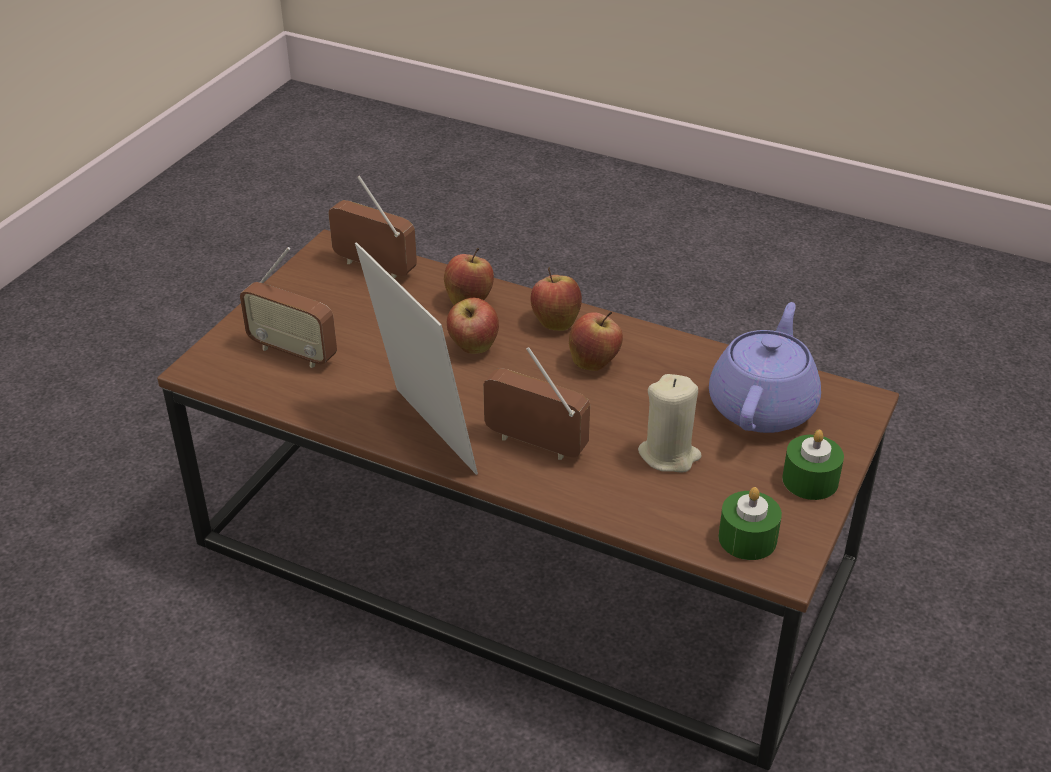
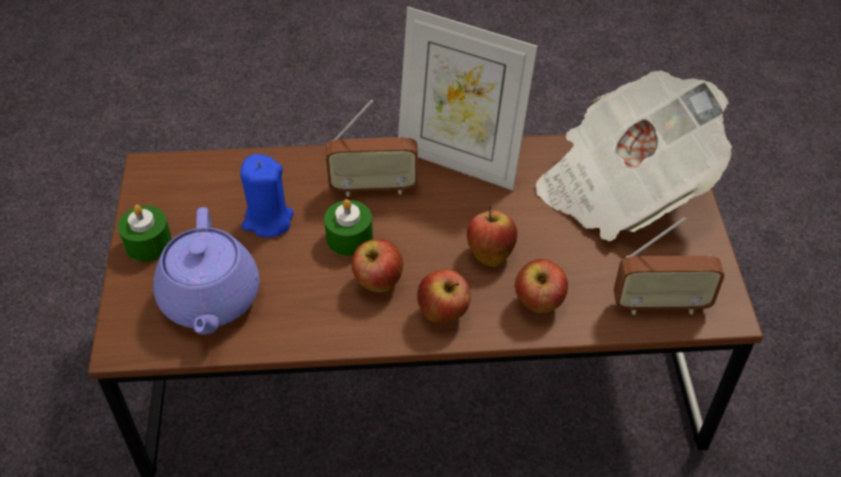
camera: 150 degrees right, 10 degrees up
radio [240,247,337,368] -> newspaper [536,70,732,242]
beige candle [638,374,702,473] -> blue candle [240,154,294,237]
green candle [718,487,782,560] -> green candle moved to [324,199,373,256]

